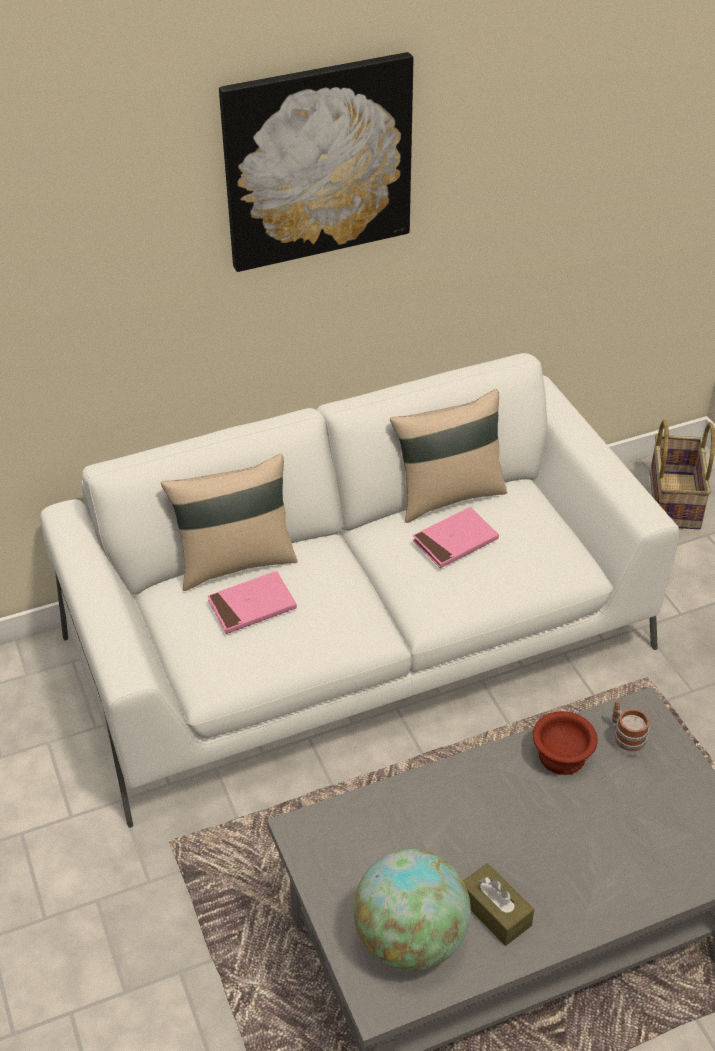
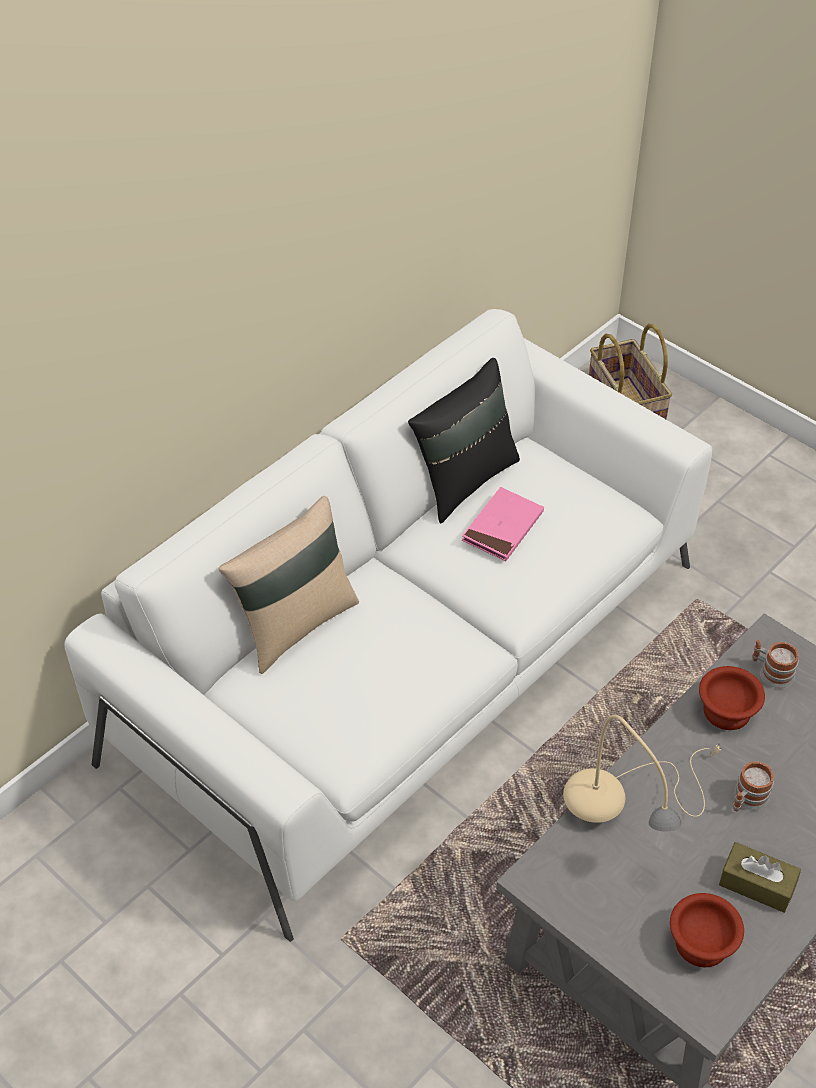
camera: 25 degrees left, 5 degrees up
pink book [208,571,297,634] -> none
picture [219,52,414,272] -> none
globe [353,849,471,971] -> brown bowl [670,893,744,967]
beige pillow [390,389,507,523] -> black pillow [408,358,520,523]
none -> beige table lamp [563,715,721,832]
none -> mug [733,761,774,811]

